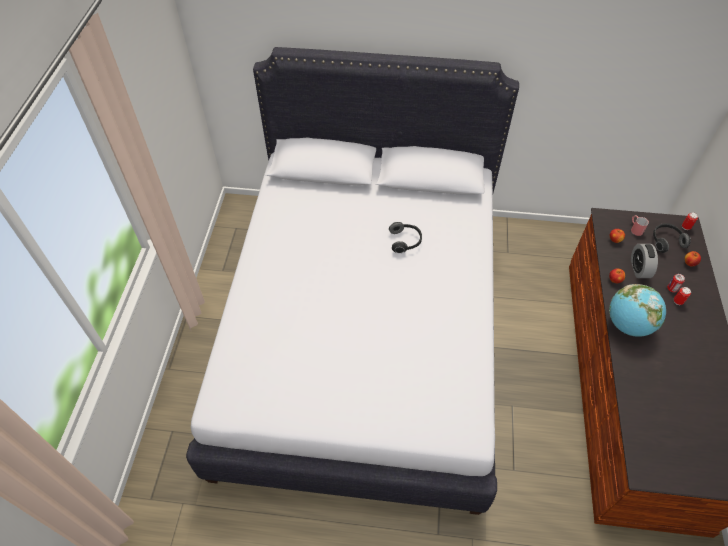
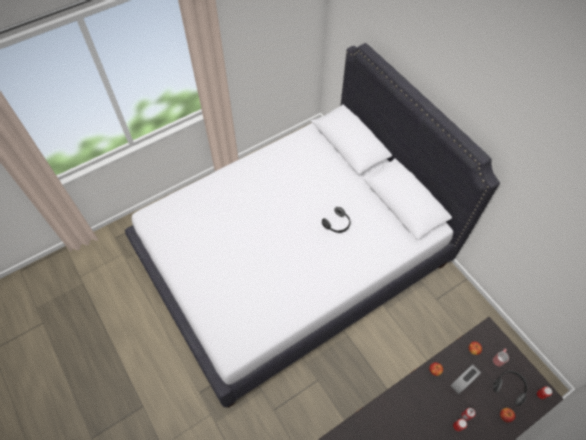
camera: 50 degrees right, 5 degrees up
globe [609,284,666,337] -> none

